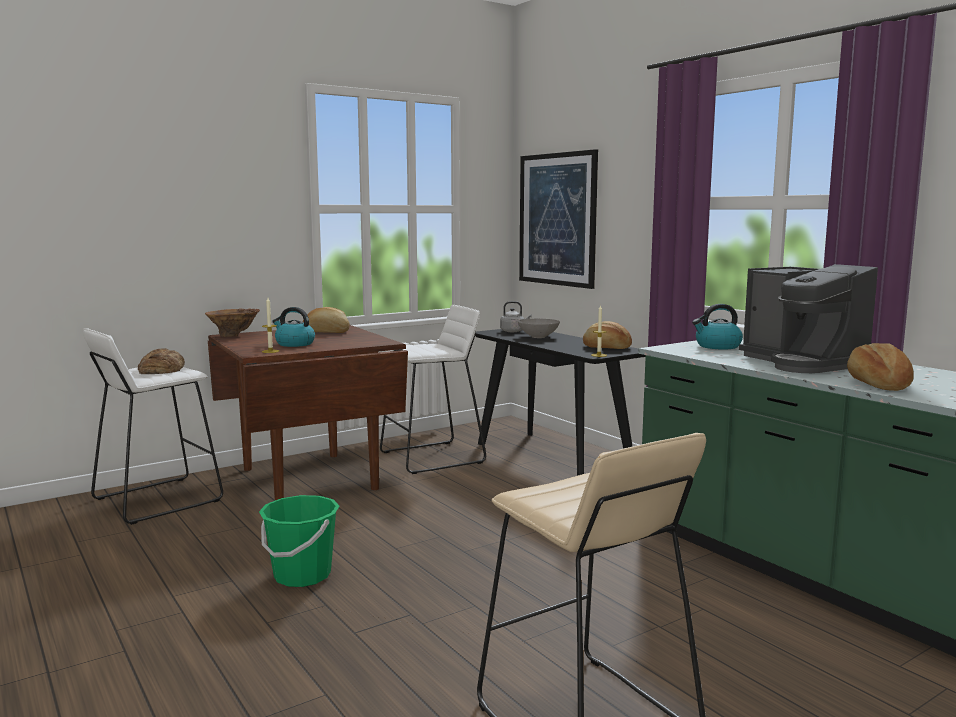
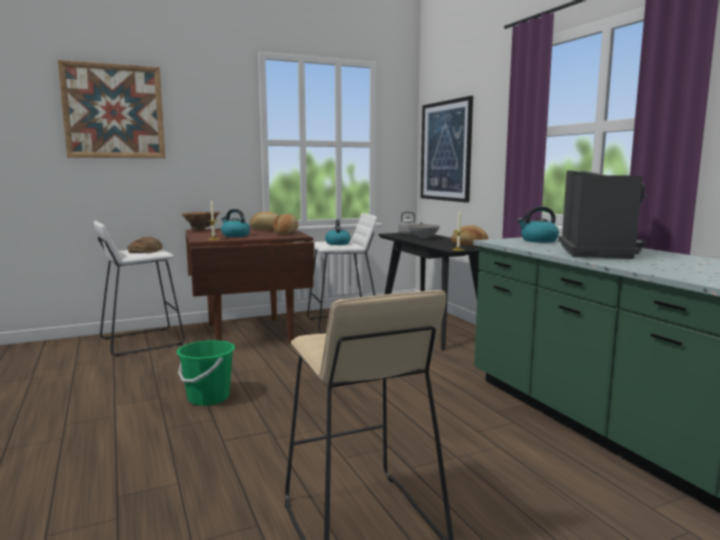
camera: 10 degrees right, 0 degrees up
coffee machine [739,264,878,373] -> coffee machine turned 150 degrees counterclockwise [558,171,648,259]
bread [847,343,914,391] -> bread moved to [273,214,298,235]
none -> picture [58,60,165,158]
none -> kettle [325,220,351,245]

